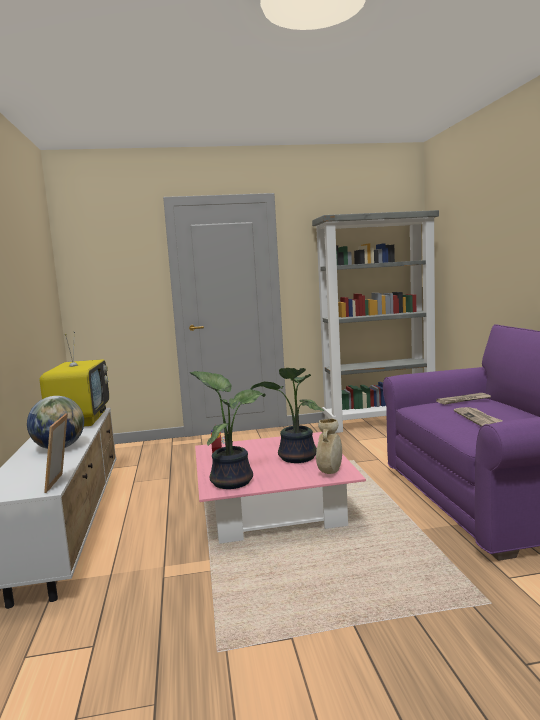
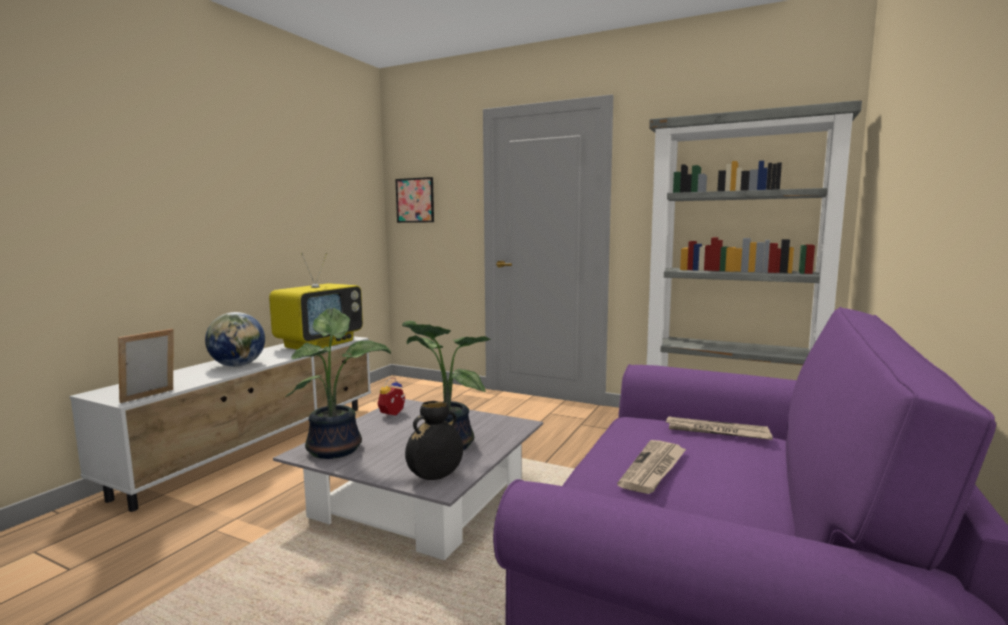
camera: 35 degrees right, 0 degrees up
pink coffee table [195,432,366,544] -> grey coffee table [273,399,543,560]
beige vase [316,418,342,474] -> black vase [405,401,463,480]
none -> picture [395,177,434,223]

